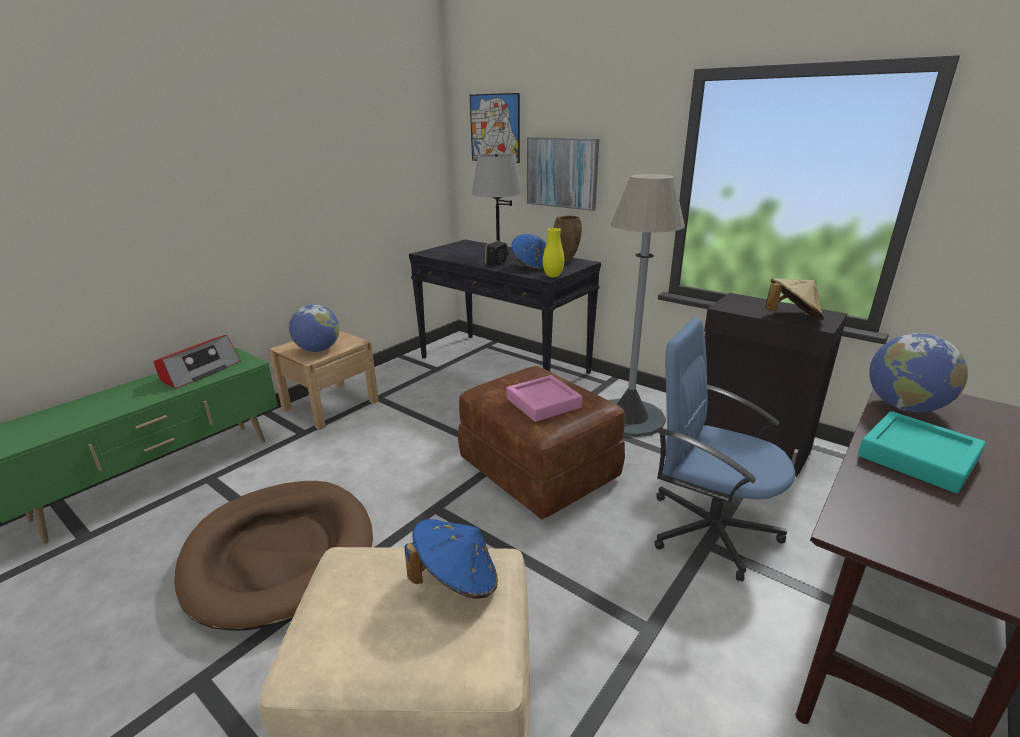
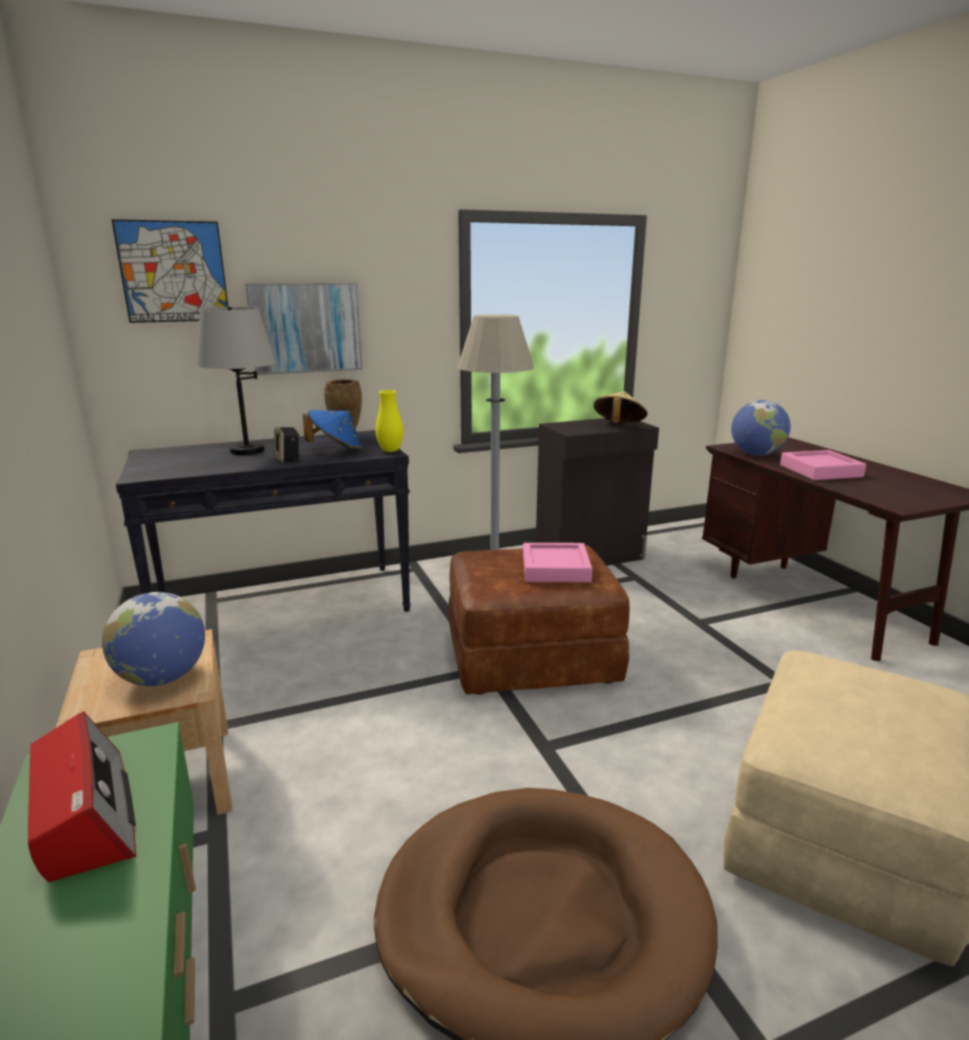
camera: 60 degrees left, 5 degrees down
blue hat [405,519,498,599] -> none
blue office chair [654,318,795,582] -> none
turquoise tray [858,411,986,493] -> pink tray [780,450,866,480]

